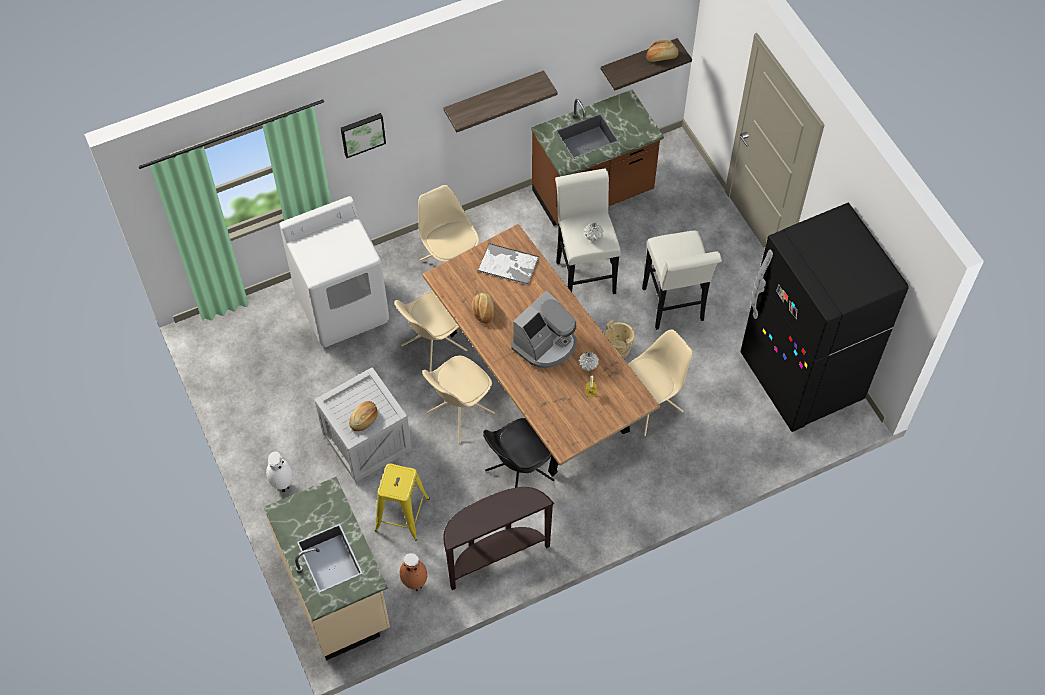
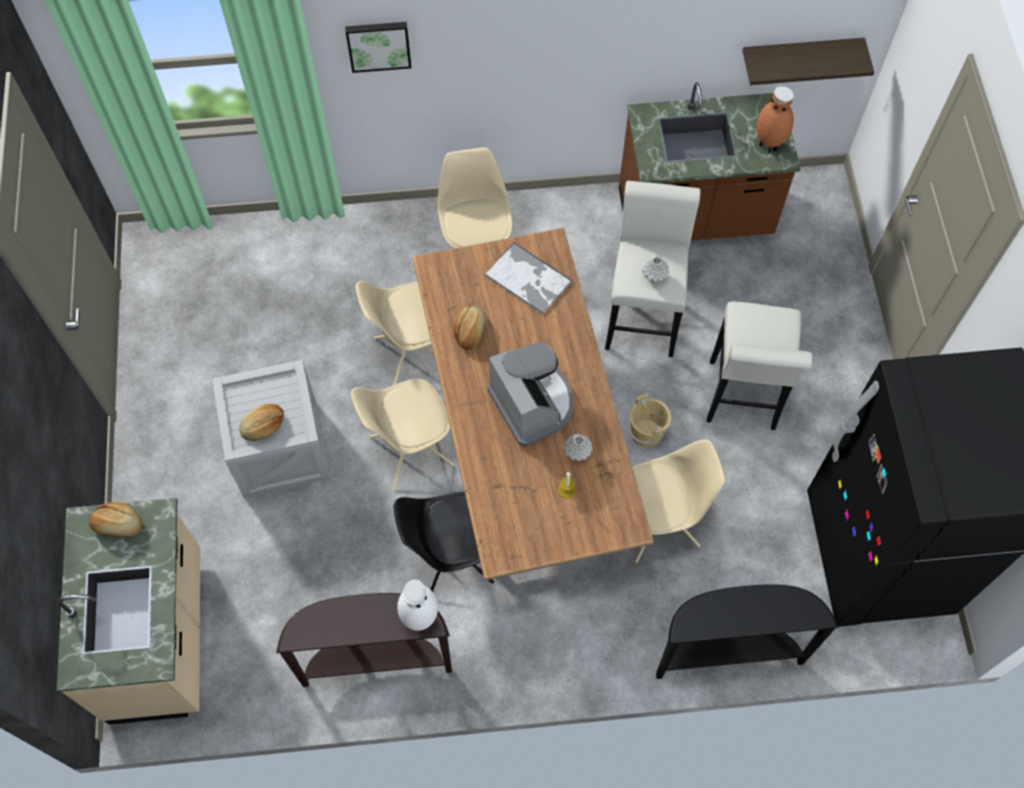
camera: 20 degrees right, 5 degrees up
white vase [266,451,293,492] -> white vase moved to [397,579,438,631]
white washing machine [279,196,389,347] -> none
yellow stool [375,463,430,541] -> none
brown vase [400,553,427,591] -> brown vase moved to [757,86,794,153]
shelf [444,70,558,133] -> none
coffee machine [511,290,577,368] -> coffee machine turned 90 degrees counterclockwise [488,342,573,447]
bread [646,40,678,62] -> bread moved to [89,502,142,537]
none -> black console table [656,584,839,679]

